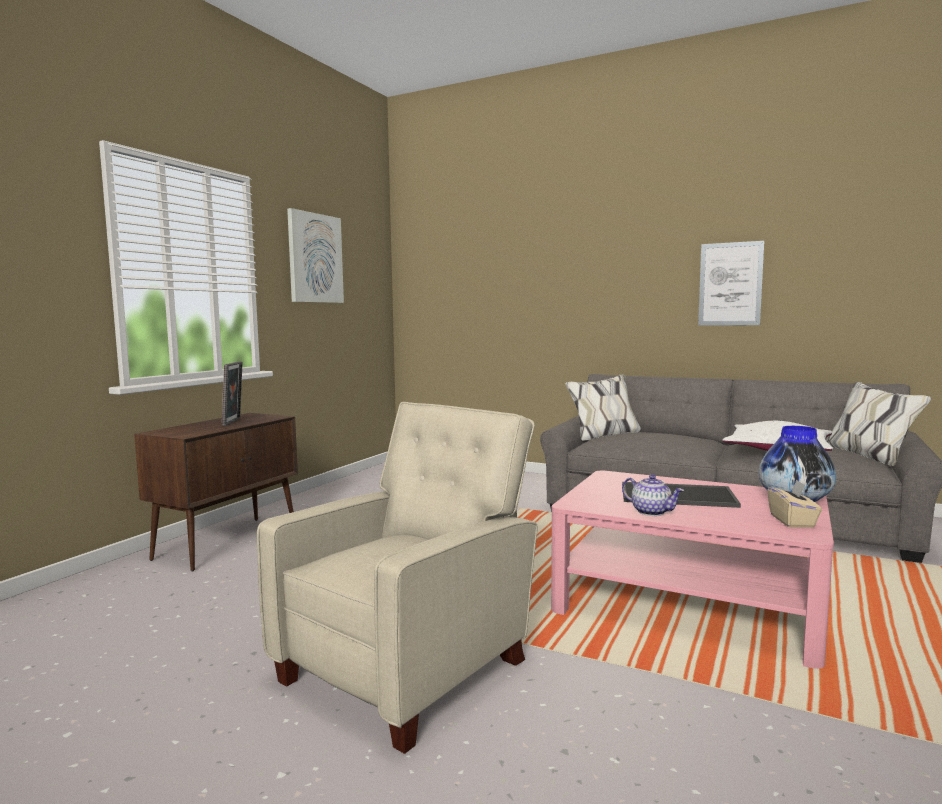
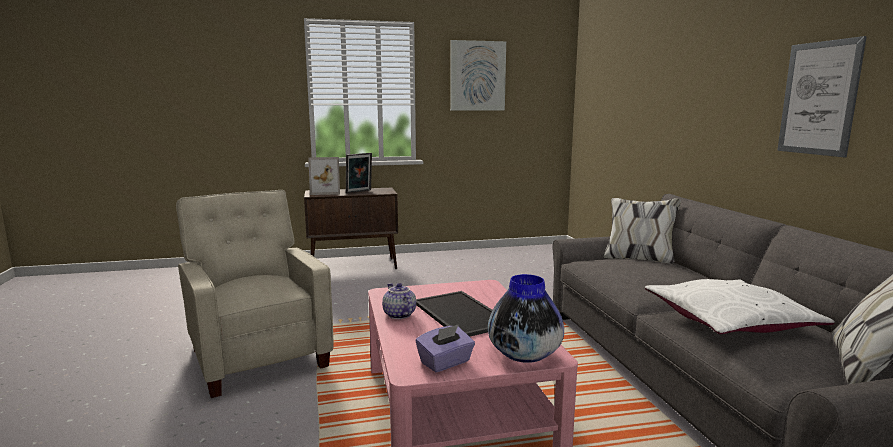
camera: 50 degrees right, 5 degrees up
beige armchair [257,402,537,754] -> beige armchair turned 120 degrees counterclockwise [176,190,334,398]
teapot [622,475,684,516] -> teapot turned 150 degrees clockwise [382,283,416,319]
beige tissue box [767,480,822,528] -> purple tissue box [416,324,475,372]
none -> picture frame [308,157,340,195]

